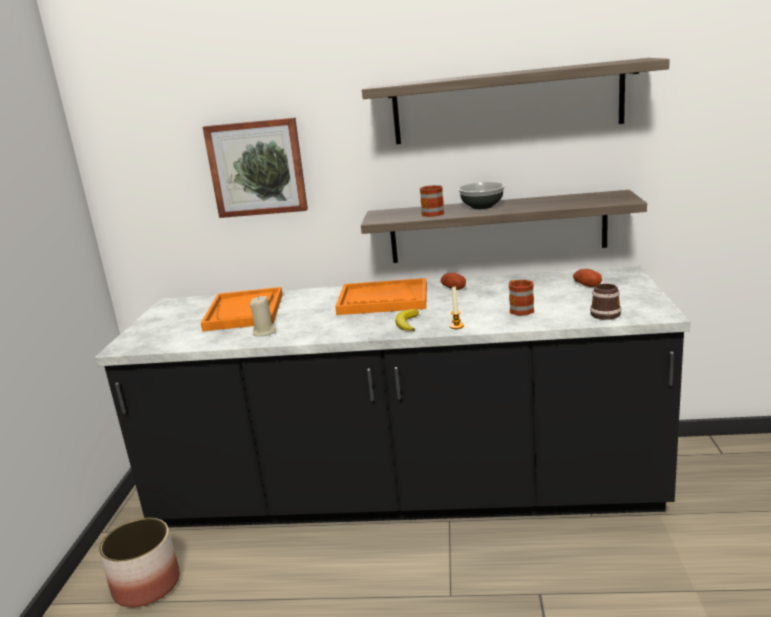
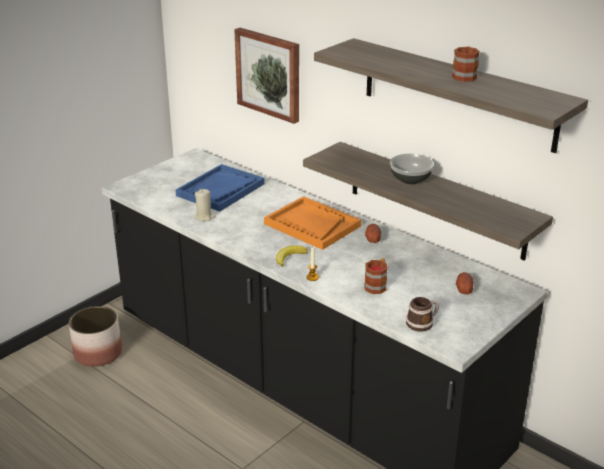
camera: 35 degrees right, 10 degrees up
orange tray [201,287,283,331] -> blue tray [176,164,264,212]
mug [420,185,444,217] -> mug moved to [452,46,480,82]

